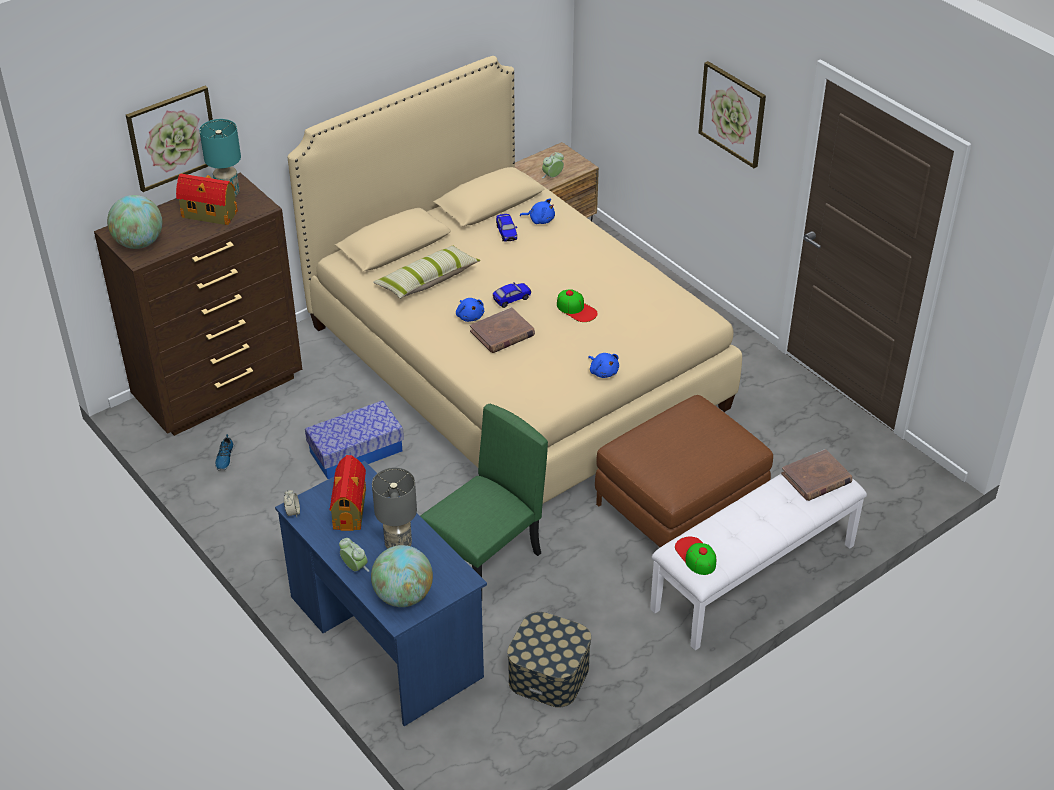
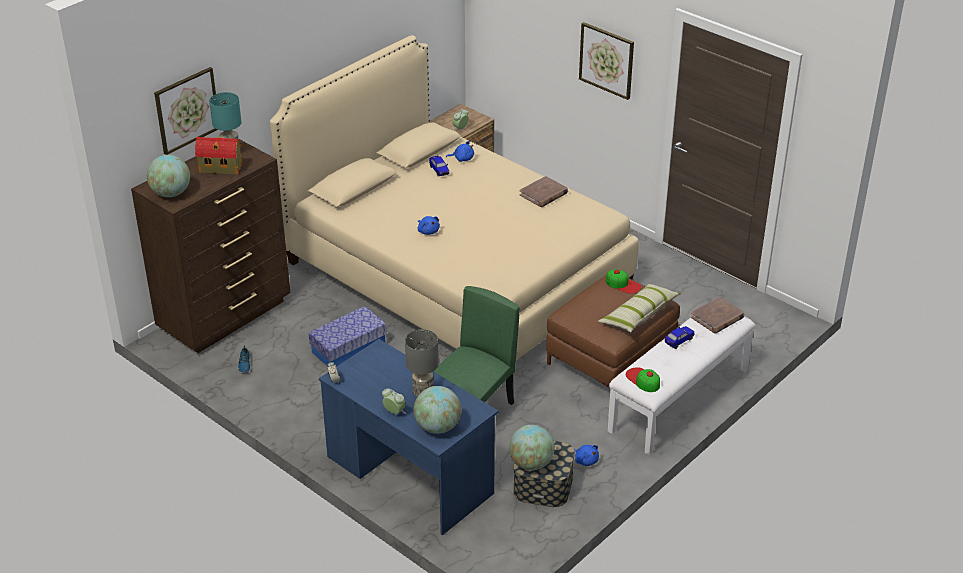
camera: 10 degrees left, 5 degrees down
toy house [329,455,366,531] -> none
pillow [373,246,480,299] -> pillow moved to [598,284,681,332]
brown book [470,307,535,353] -> brown book moved to [519,176,568,207]
toy car [493,282,531,308] -> toy car moved to [665,326,695,349]
cap [557,289,598,322] -> cap moved to [606,269,641,294]
blue plush toy [588,353,619,378] -> blue plush toy moved to [574,445,599,466]
none -> globe [509,425,555,470]

